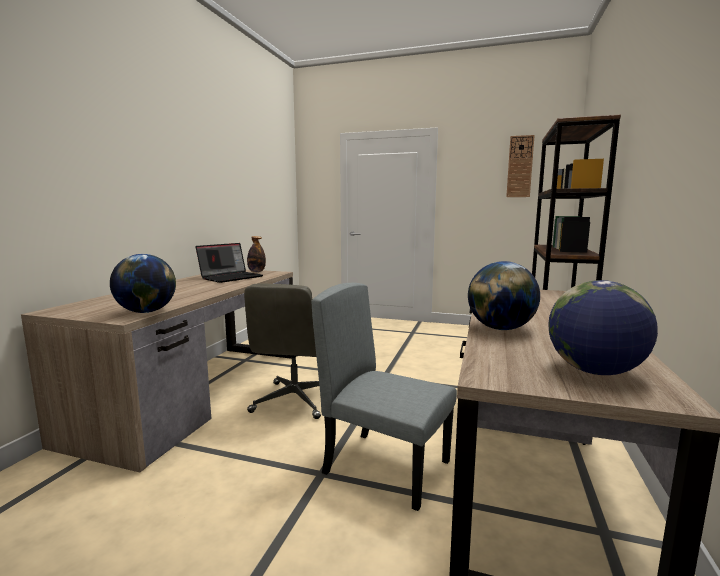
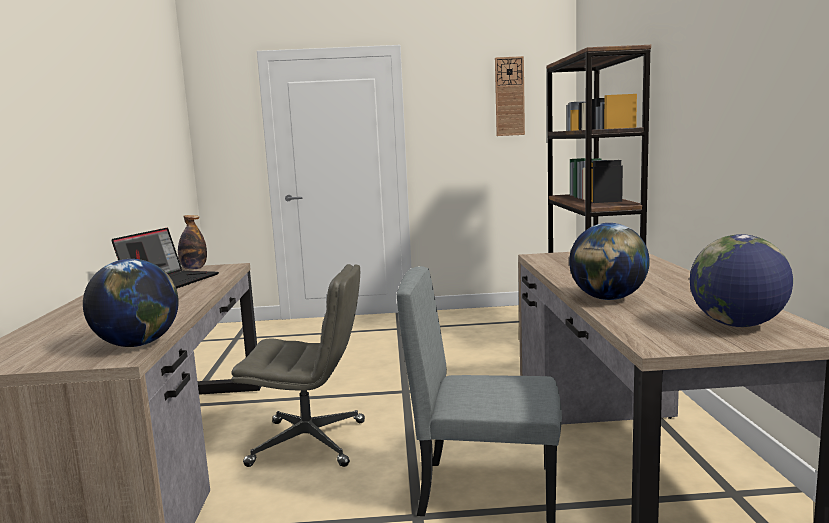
camera: 20 degrees left, 0 degrees up
grey office chair [244,283,321,419] -> grey office chair turned 75 degrees counterclockwise [231,264,365,467]

